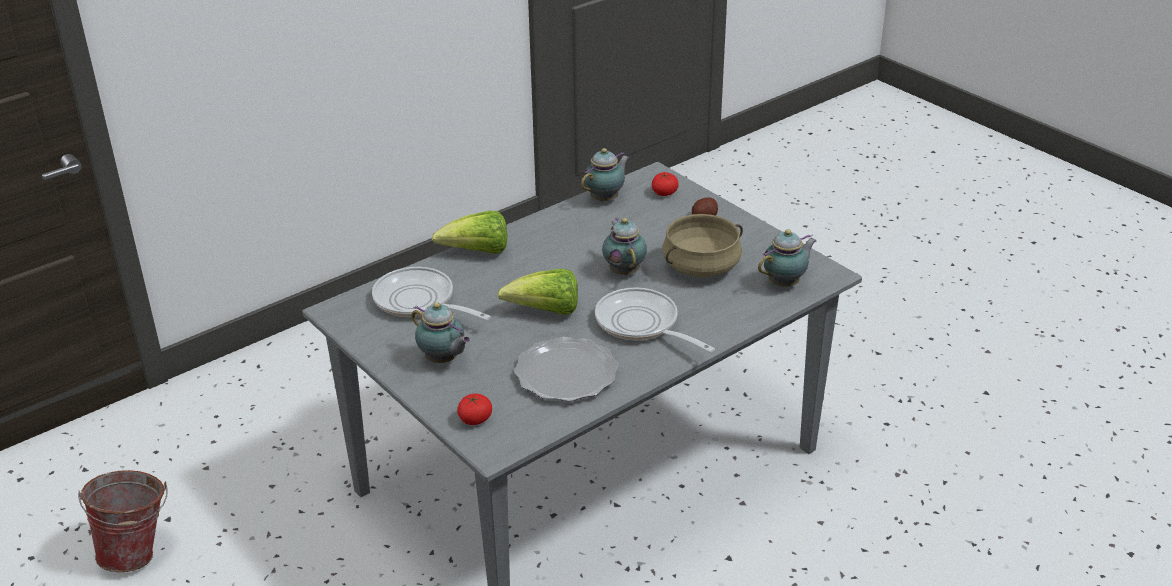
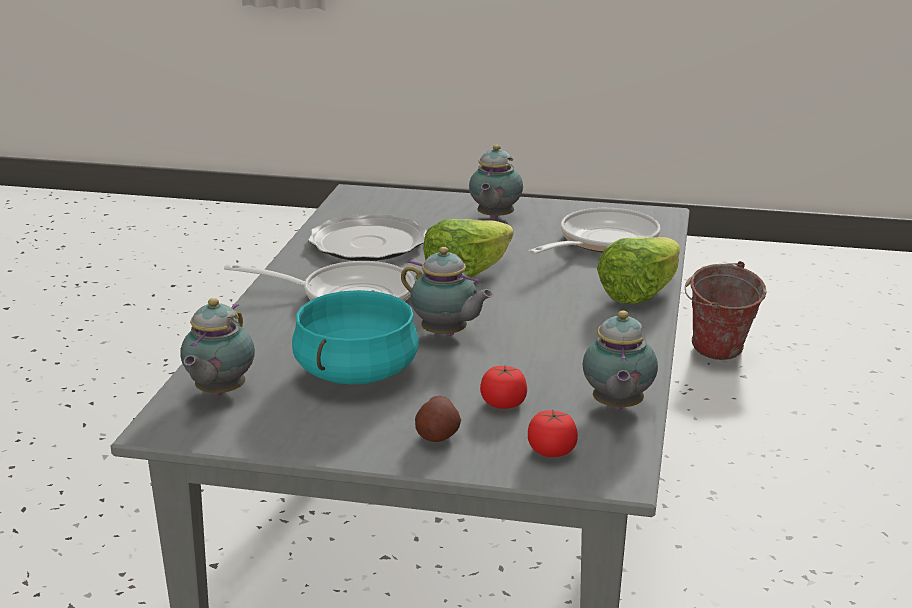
camera: 140 degrees right, 10 degrees down
frying pan [372,267,491,320] -> frying pan turned 45 degrees counterclockwise [528,208,661,255]
teapot [411,302,471,363] -> teapot turned 75 degrees counterclockwise [469,145,523,220]
tomato [457,394,492,425] -> tomato moved to [480,366,527,409]
beige cooking pot [662,214,743,278] -> turquoise cooking pot [292,290,419,385]

